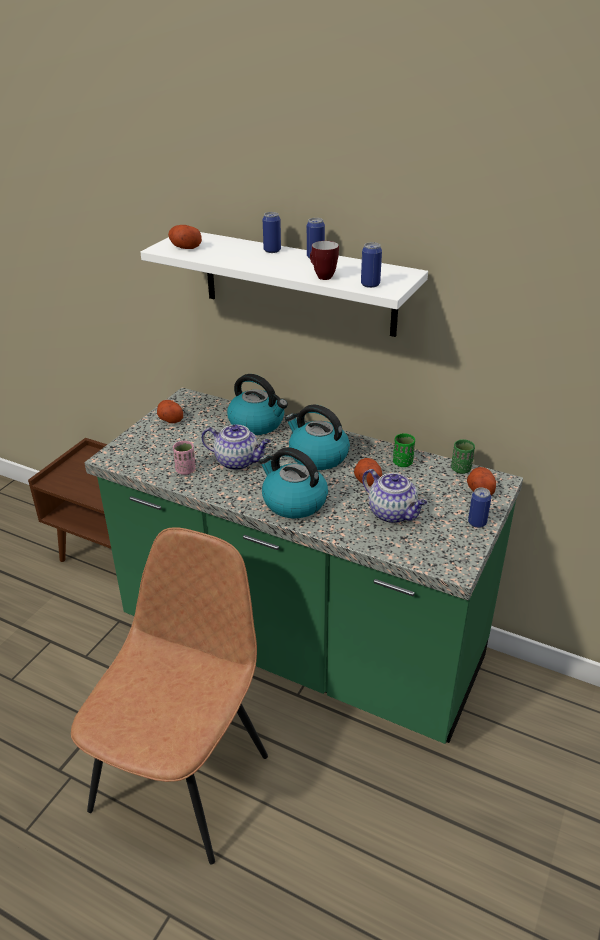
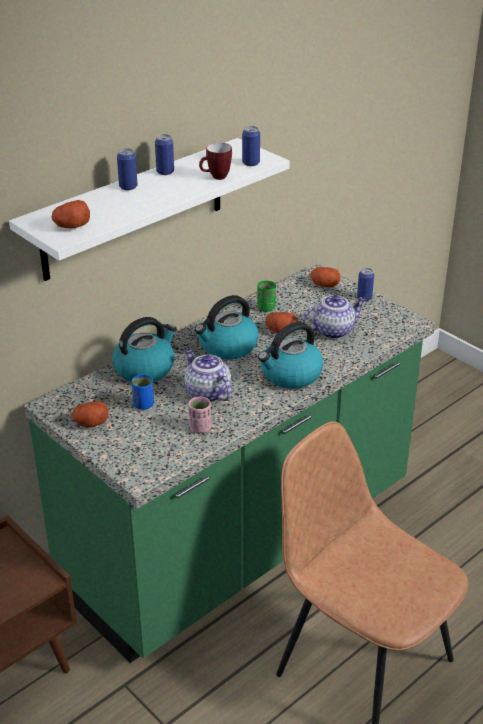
camera: 70 degrees left, 0 degrees up
teapot [202,425,271,470] -> teapot turned 75 degrees counterclockwise [184,348,232,402]
green cup [451,439,475,474] -> none
none -> blue cup [131,374,154,410]

